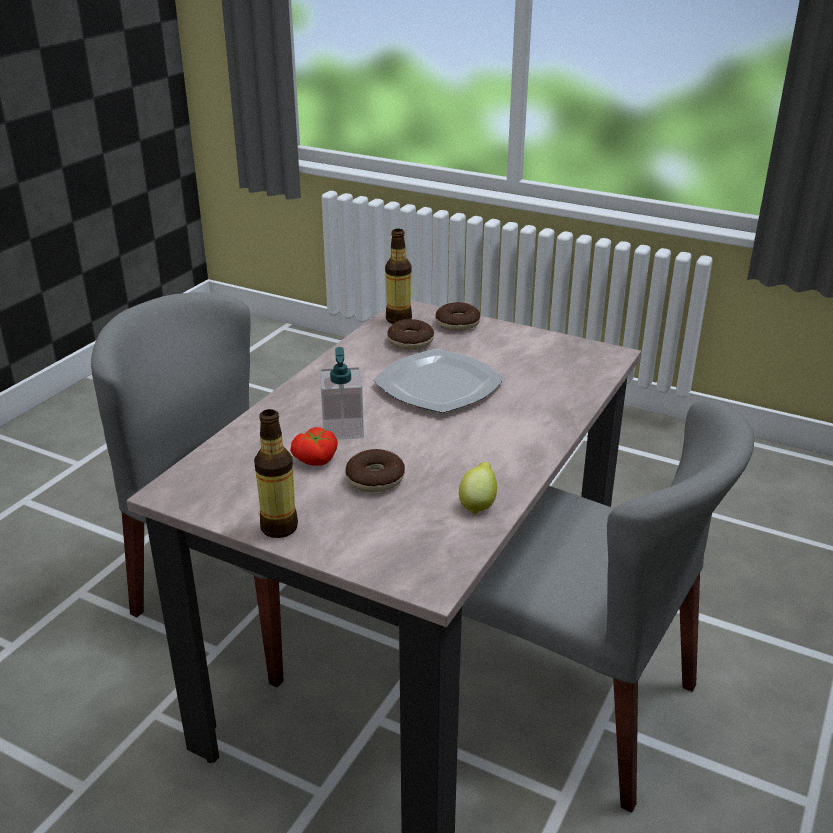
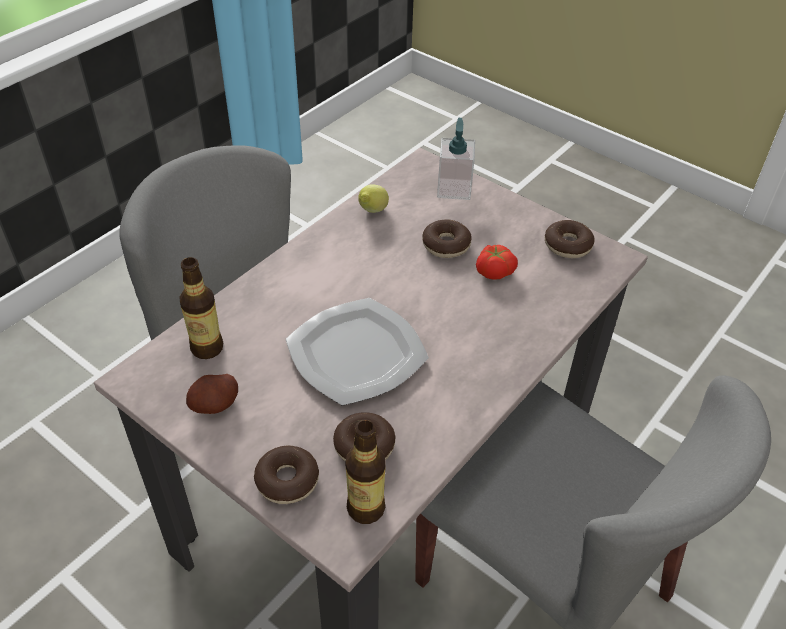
camera: 170 degrees left, 15 degrees up
bottle [254,409,298,538] -> bottle moved to [179,257,223,359]
soap dispenser [320,347,364,440] -> soap dispenser moved to [437,118,475,200]
none -> potato [186,374,238,414]
none -> donut [545,220,595,258]

